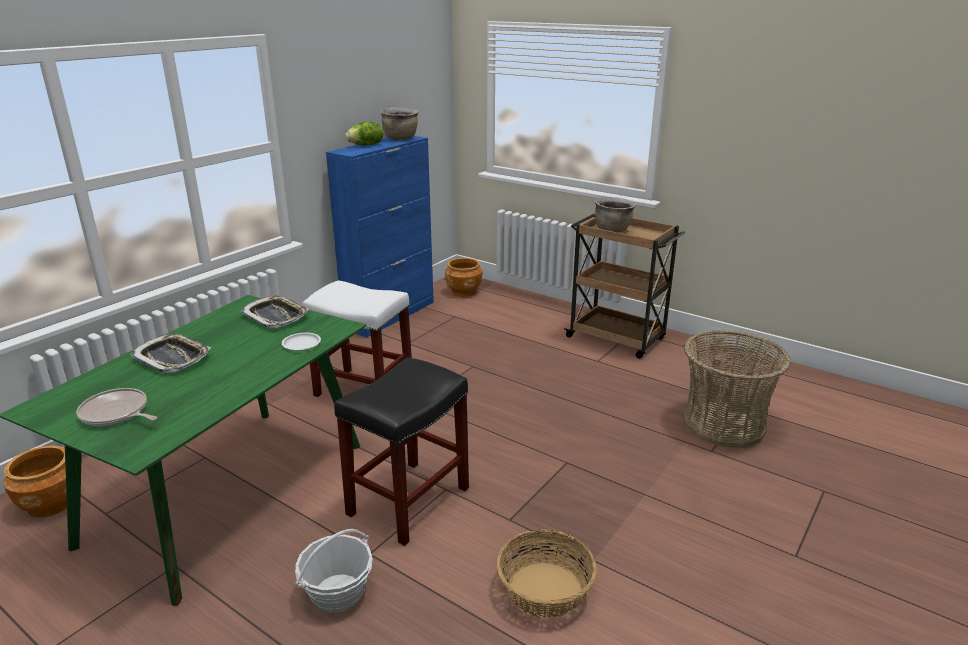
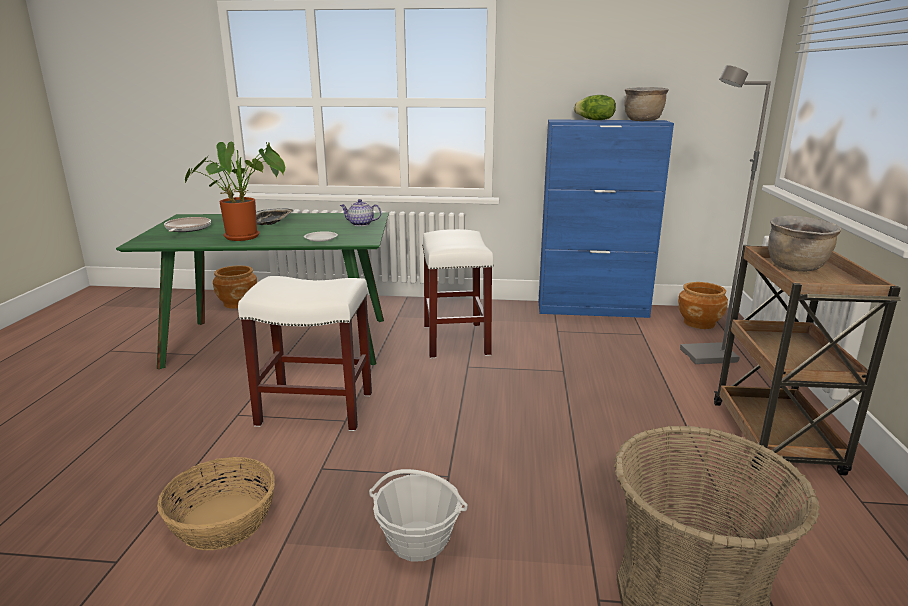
camera: 60 degrees right, 5 degrees down
tray [241,295,309,328] -> teapot [340,199,381,226]
basket [295,529,373,613] -> basket moved to [369,469,468,561]
black stool [334,357,469,546] -> white stool [238,276,372,431]
none -> potted plant [185,142,285,241]
none -> grey floor lamp [680,65,771,364]

